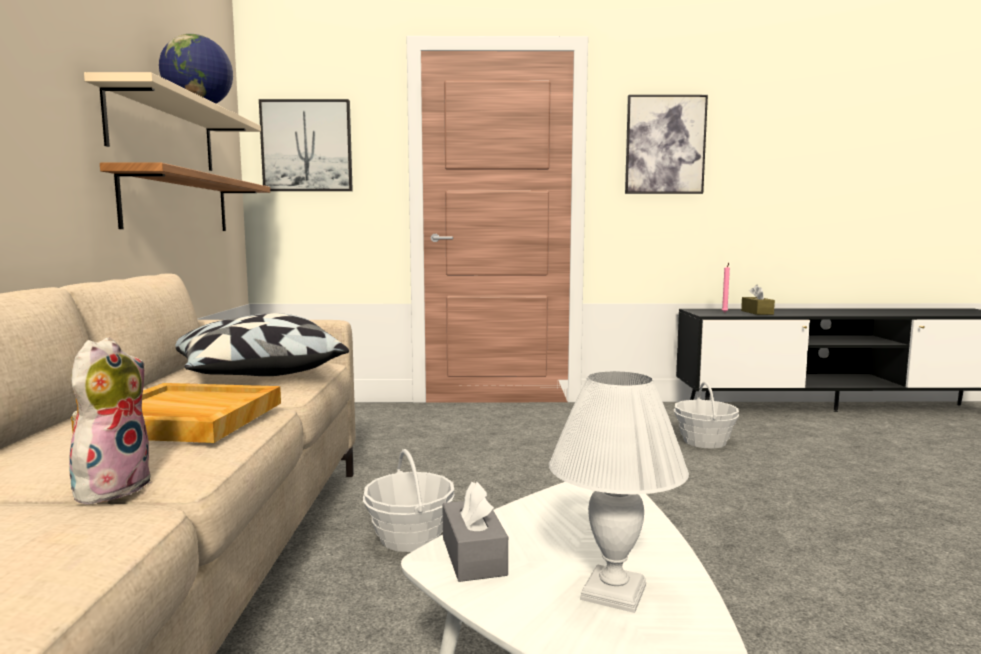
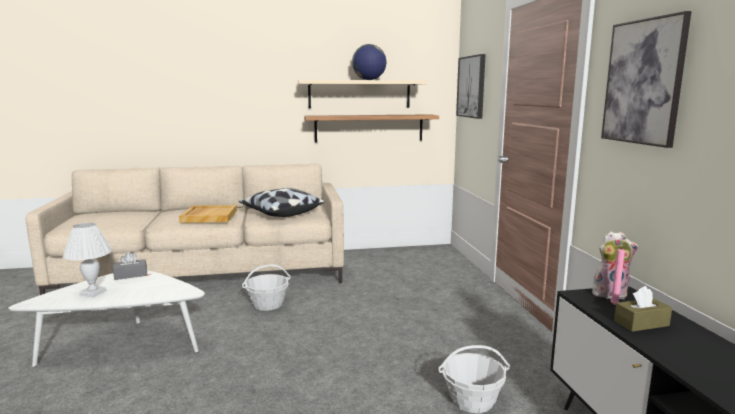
camera: 80 degrees right, 5 degrees up
plush toy [69,337,153,504] -> plush toy moved to [592,231,639,300]

